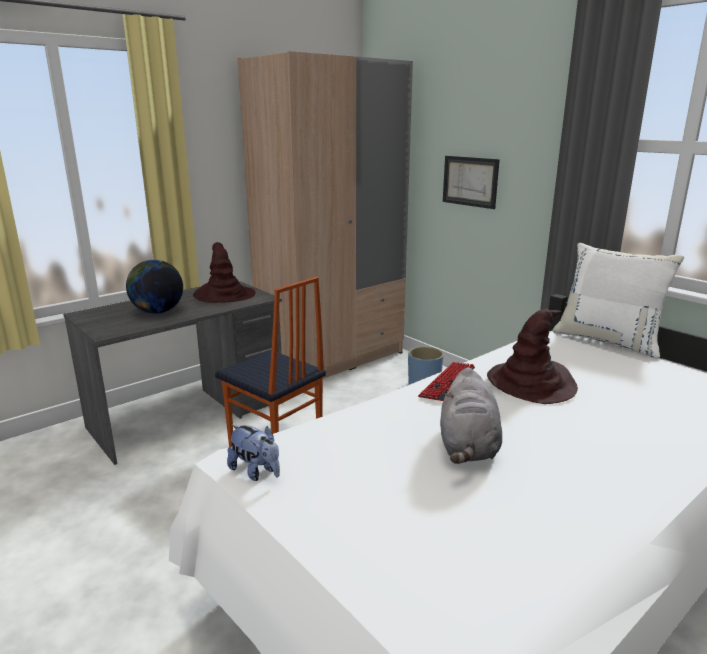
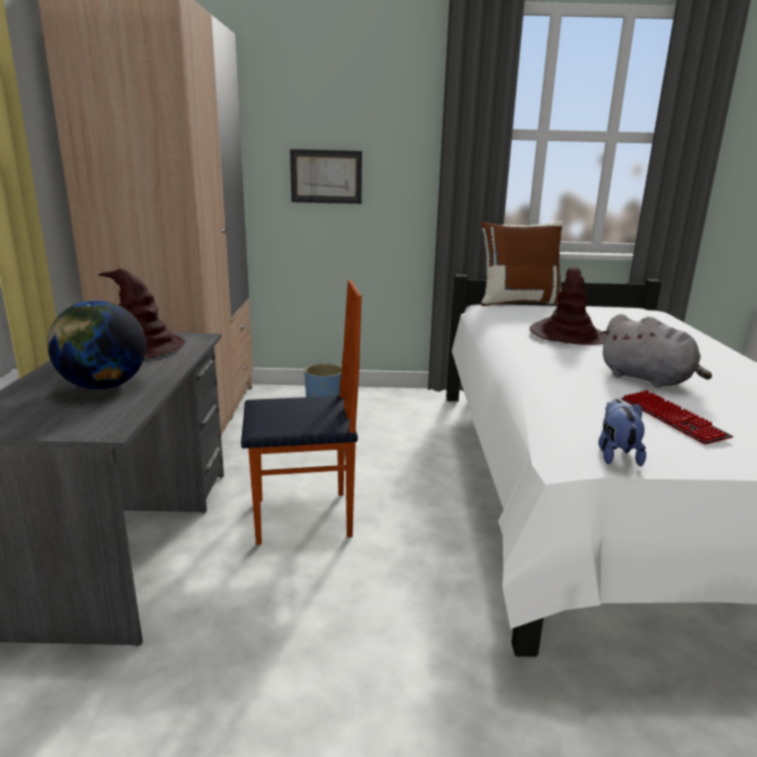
camera: 50 degrees left, 0 degrees up
plush toy [227,425,280,481] -> plush toy turned 75 degrees counterclockwise [598,399,646,466]
keyboard [418,362,475,401] -> keyboard moved to [621,390,733,445]
white pillow [552,243,684,359] -> brown pillow [481,221,563,306]

